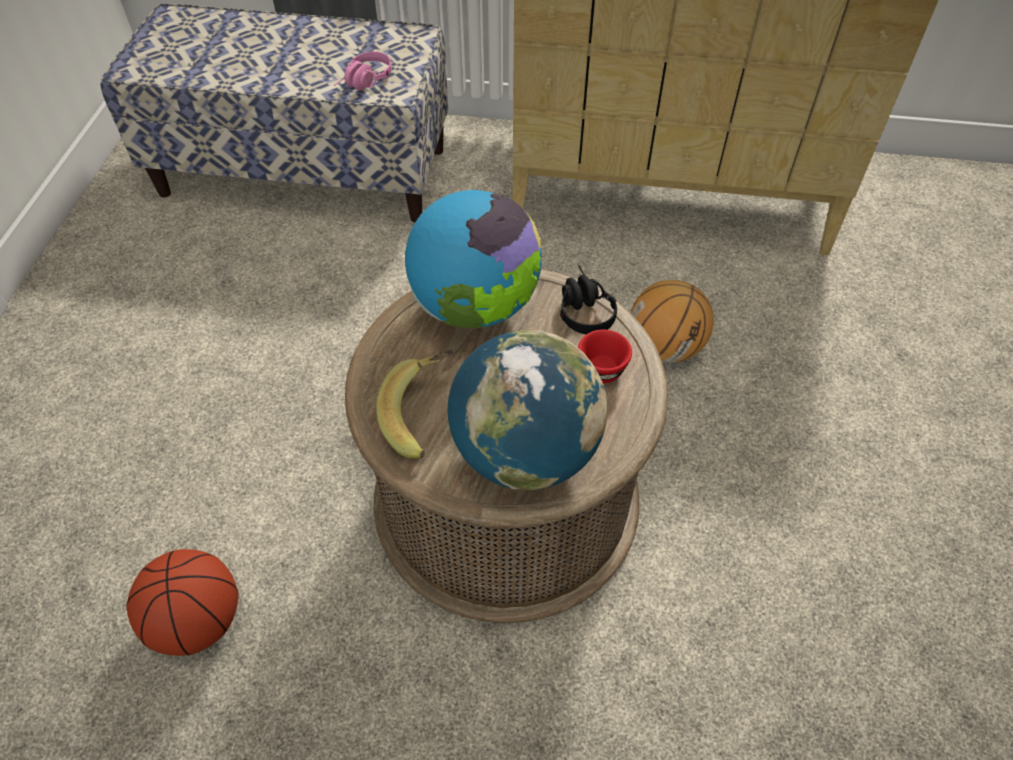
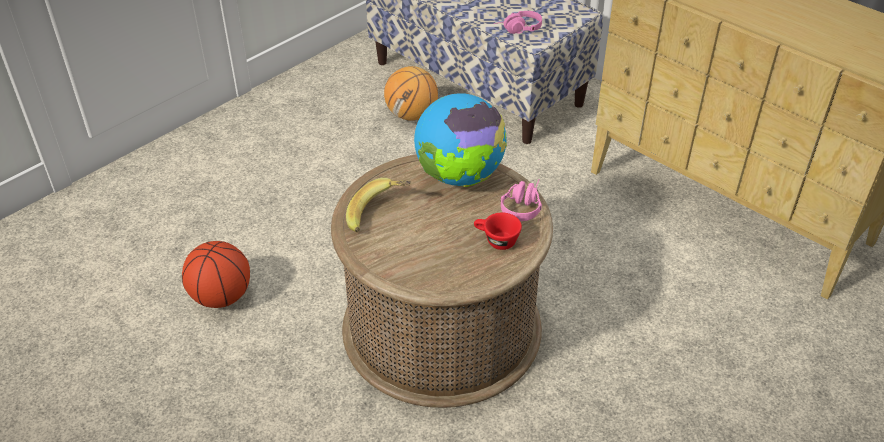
camera: 35 degrees right, 10 degrees down
globe [448,330,607,490] -> none
black headphones [560,265,617,334] -> pink headphones [501,180,542,221]
basketball [631,280,714,362] -> basketball moved to [384,66,438,120]

